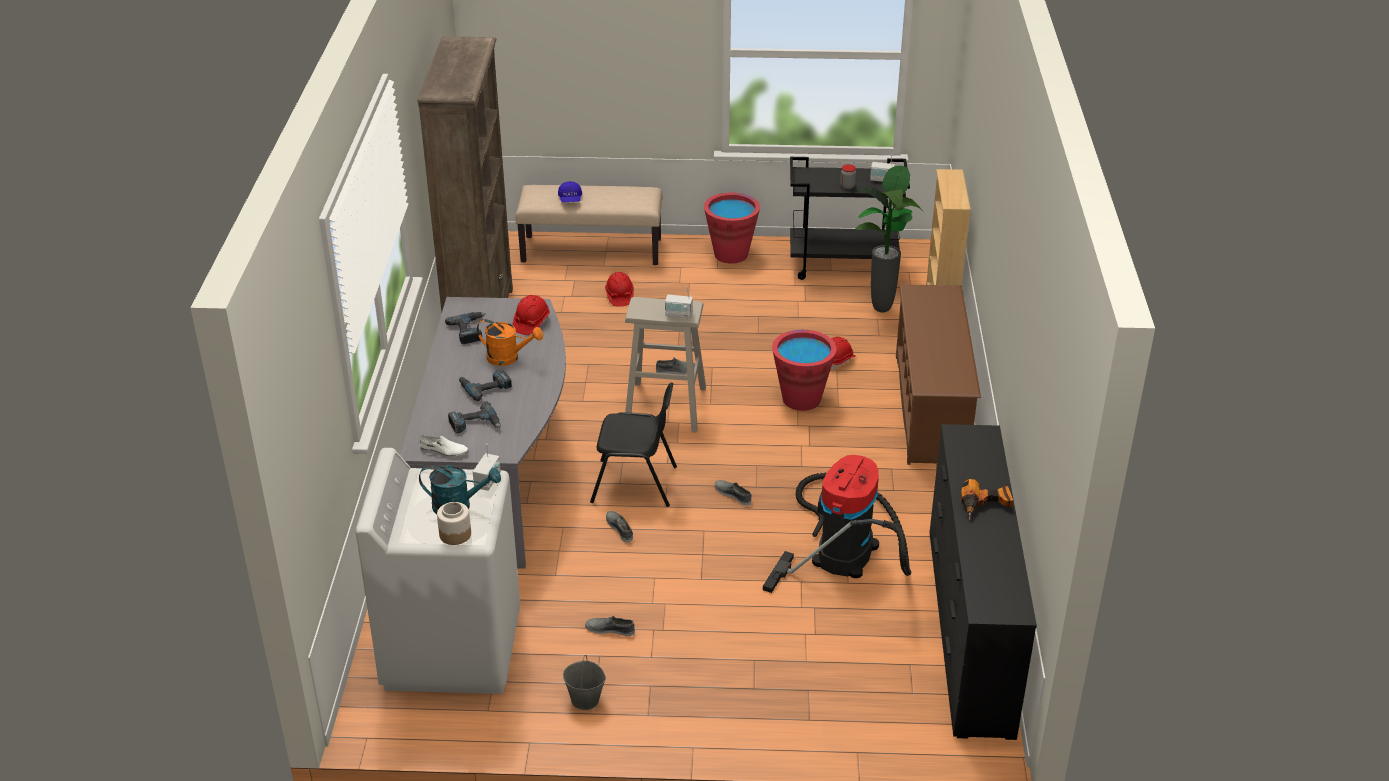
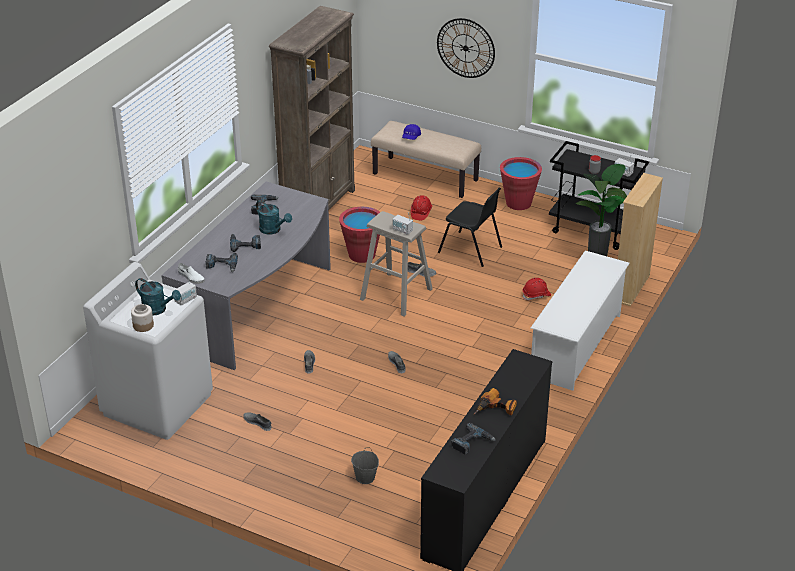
camera: 25 degrees right, 0 degrees up
orange watering can [477,319,543,366] -> turquoise watering can [256,200,292,235]
red hard hat [512,295,550,335] -> none
grey bucket [563,655,606,710] -> grey bucket moved to [351,447,379,484]
black chair [590,382,677,507] -> black chair moved to [438,188,502,267]
vacuum cleaner [763,455,911,593] -> none
red bucket [772,330,836,411] -> red bucket moved to [339,207,380,263]
brown shoe rack [896,284,981,465] -> white shoe rack [531,250,630,391]
none -> wall clock [437,18,495,78]
none -> power drill [451,423,496,455]

